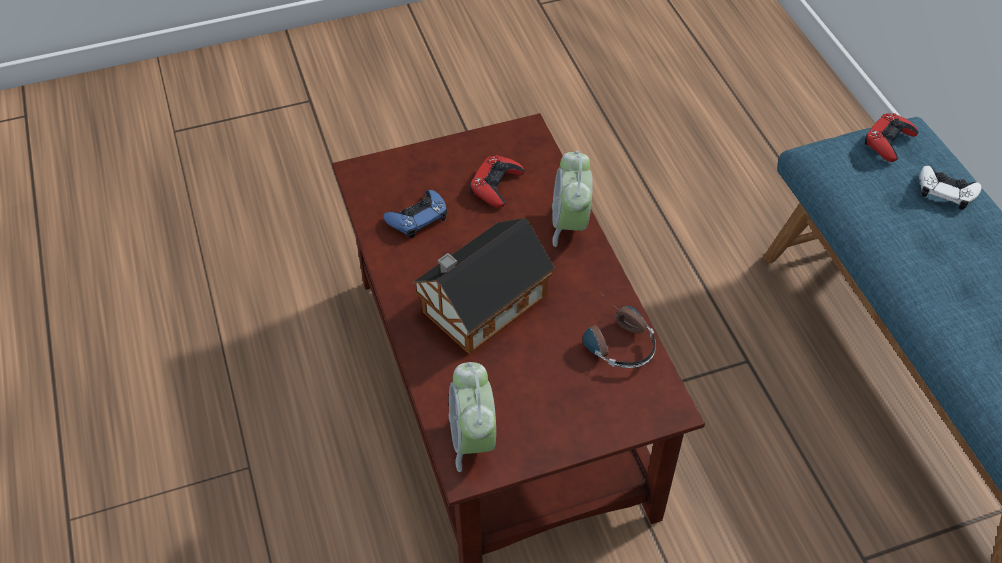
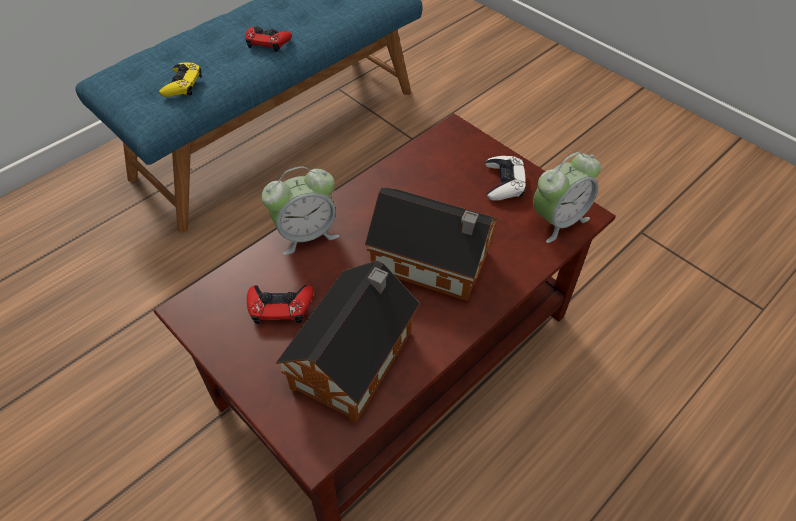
camera: 115 degrees left, 0 degrees up
blue game controller [383,190,447,238] -> toy house [276,260,420,423]
headphones [582,291,656,368] -> none
red game controller [865,113,919,162] -> red game controller moved to [245,26,292,52]
white game controller [920,166,981,210] -> white game controller moved to [485,156,526,201]
none -> yellow game controller [159,62,202,97]

